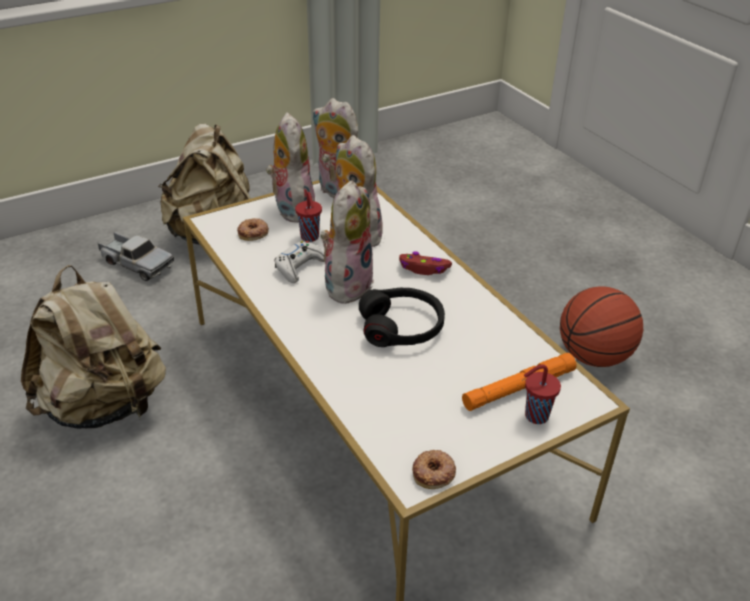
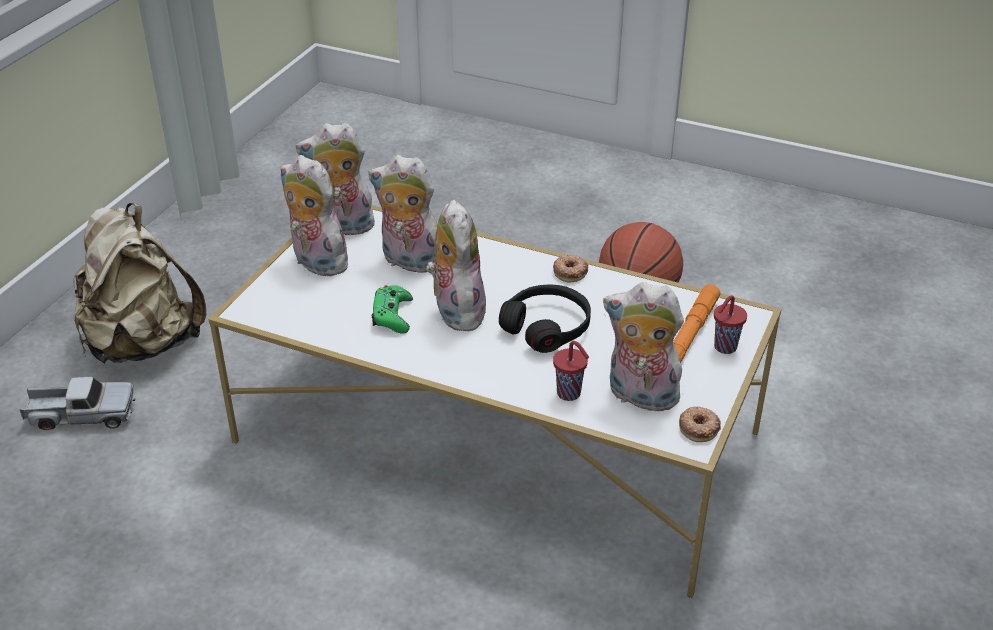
camera: 35 degrees left, 0 degrees up
beige backpack [21,265,166,429] -> none
donut [237,218,269,241] -> donut moved to [553,255,588,282]
white game controller [274,241,324,283] -> green game controller [372,285,413,334]
red cup [295,192,322,242] -> red cup moved to [553,341,589,401]
red game controller [399,251,452,275] -> none
none -> plush toy [603,282,685,415]

